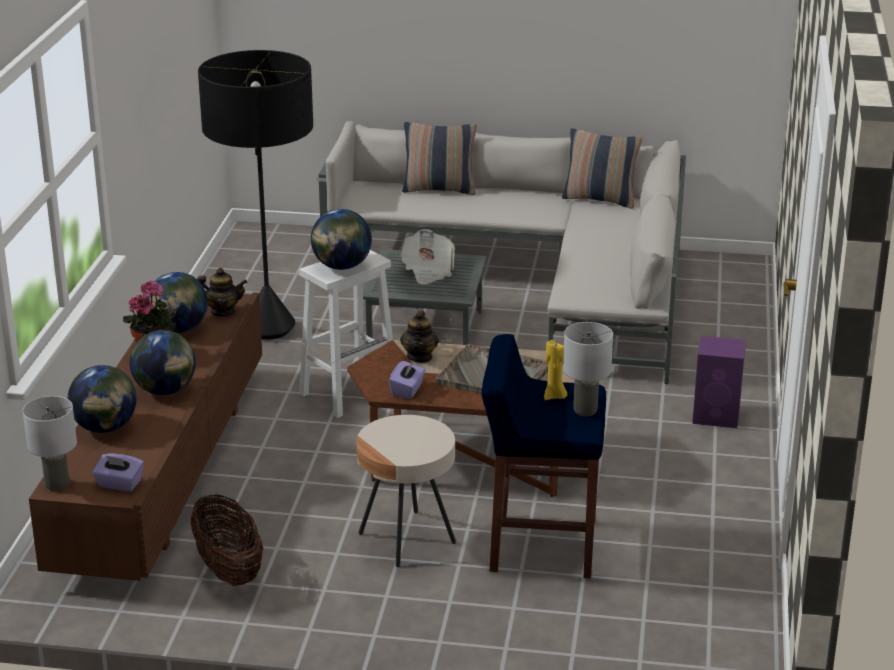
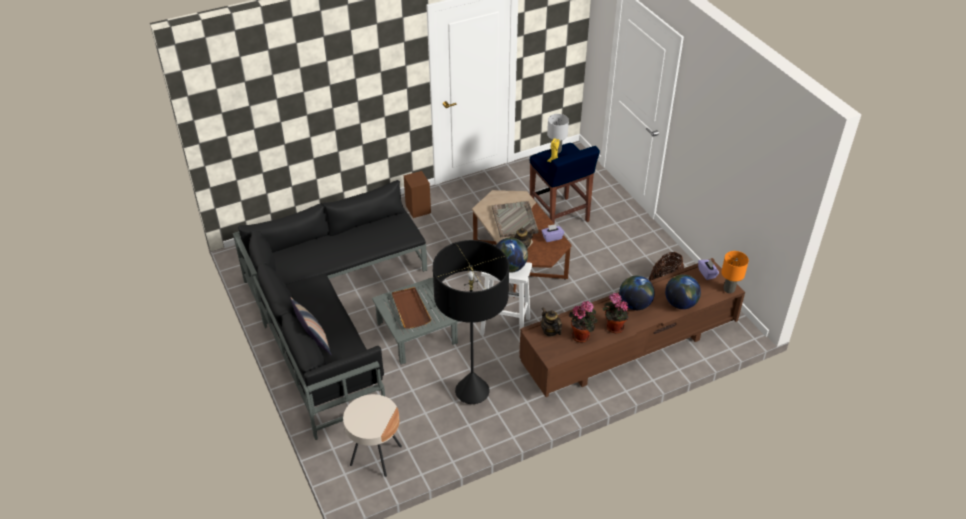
camera: 125 degrees left, 15 degrees up
white table lamp [23,396,77,491] -> orange table lamp [721,251,749,293]
globe [148,272,208,333] -> potted plant [569,301,598,342]
white sofa [317,121,686,384] -> black sofa [233,180,459,440]
beige side table [356,415,456,567] -> beige side table moved to [343,394,402,477]
newspaper [400,229,455,284] -> brown tray [392,287,431,329]
pillow [562,128,642,209] -> none
purple speaker [692,336,746,428] -> brown speaker [404,171,431,218]

